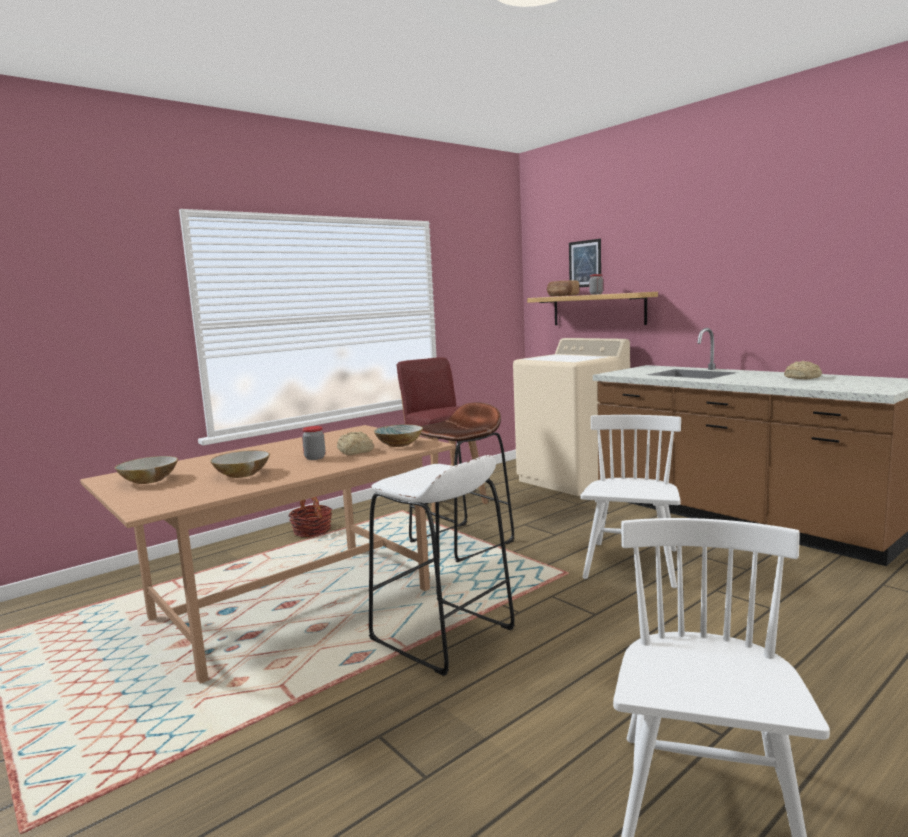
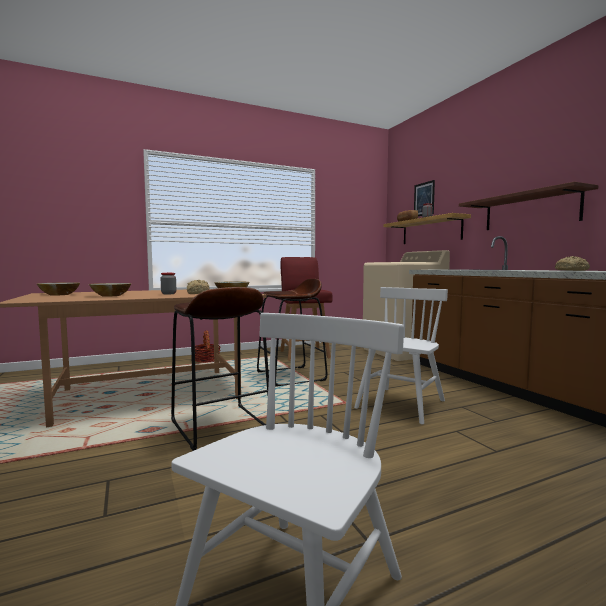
camera: 15 degrees right, 5 degrees down
white stool [369,455,515,676] -> brown stool [171,287,269,451]
none -> shelf [459,182,599,230]

